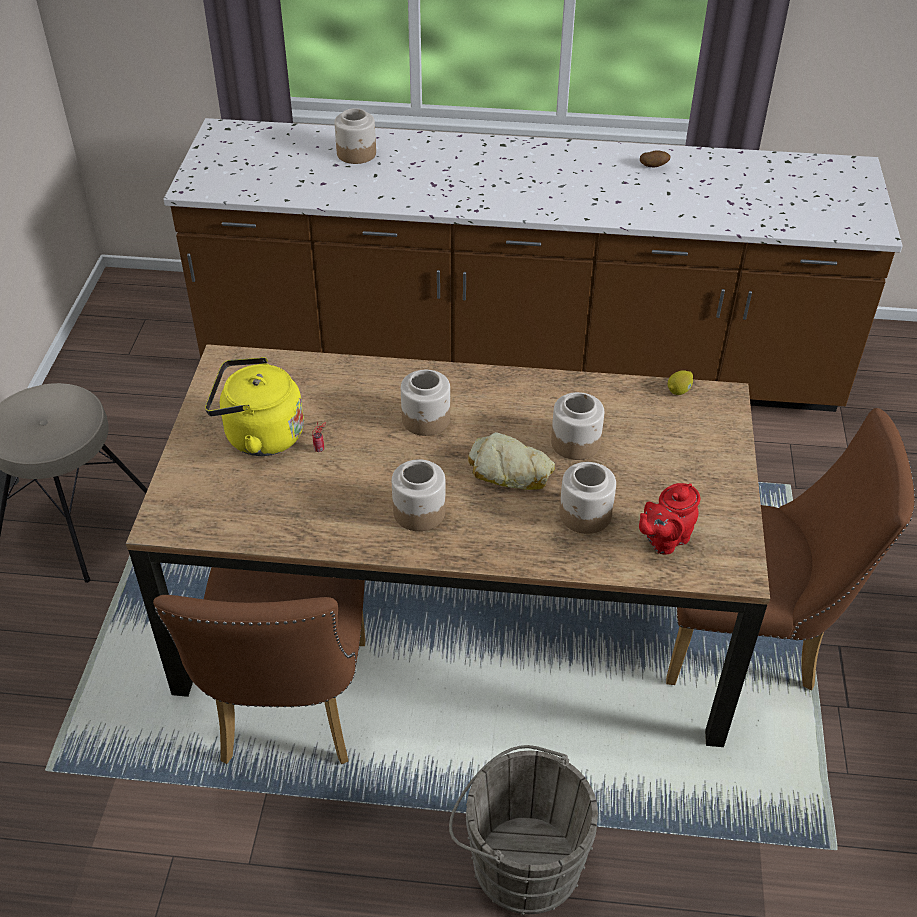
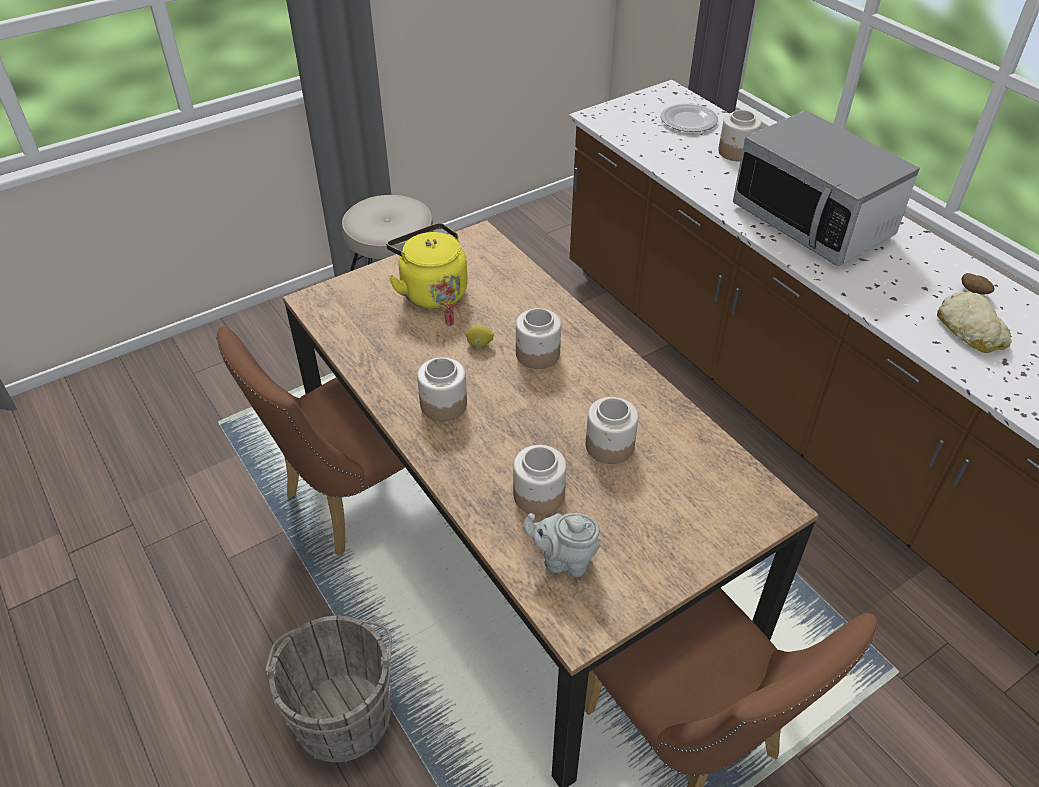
camera: 50 degrees right, 0 degrees up
bread [468,432,555,490] -> bread moved to [937,292,1012,353]
red teapot [639,483,700,555] -> grey teapot [523,513,600,577]
lemon [668,370,693,395] -> lemon moved to [465,326,494,347]
none -> plate [661,103,718,132]
none -> microwave [733,110,920,266]

